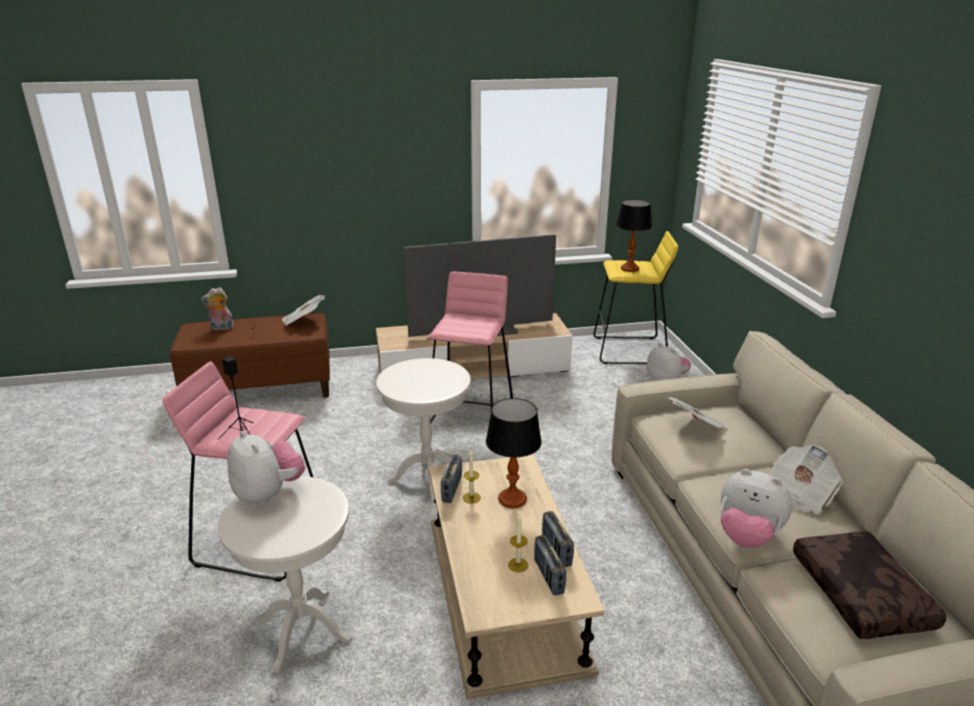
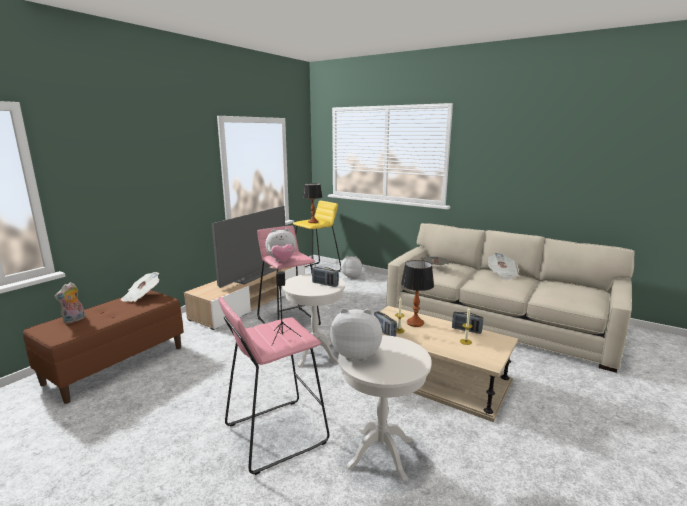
camera: 45 degrees left, 10 degrees down
radio [534,535,566,595] -> radio moved to [312,267,339,287]
plush toy [720,469,792,548] -> plush toy moved to [265,228,296,261]
brown pillow [793,531,946,639] -> none

